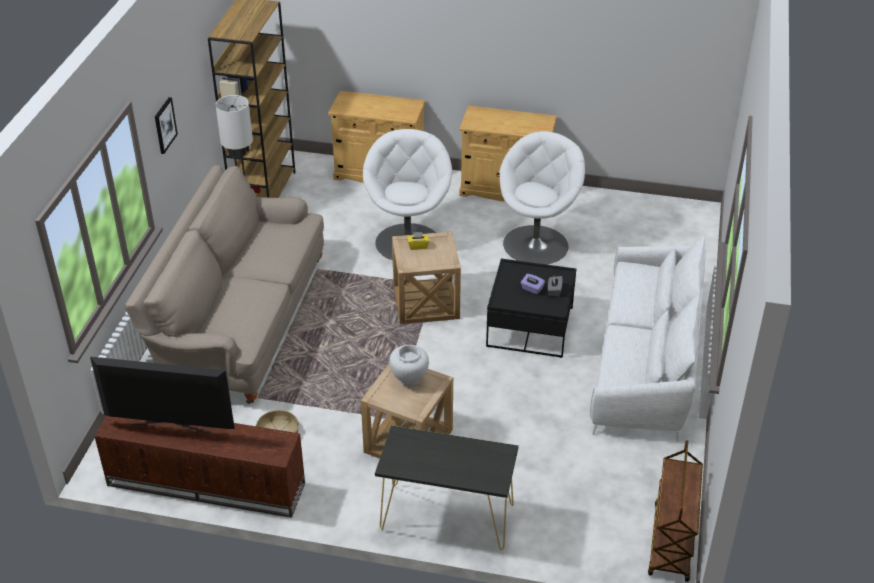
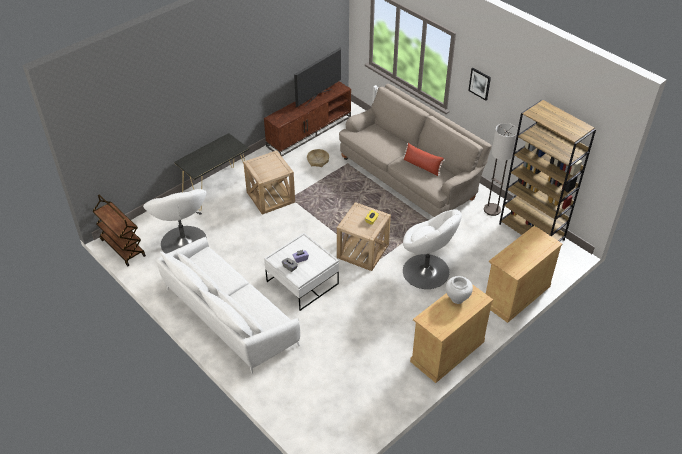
camera: 125 degrees right, 5 degrees up
white vase [389,345,429,386] -> white vase moved to [446,276,473,304]
black coffee table [486,259,576,358] -> white coffee table [264,233,339,311]
white armchair [499,131,585,265] -> white armchair moved to [143,189,207,254]
none -> red pillow [403,143,445,176]

